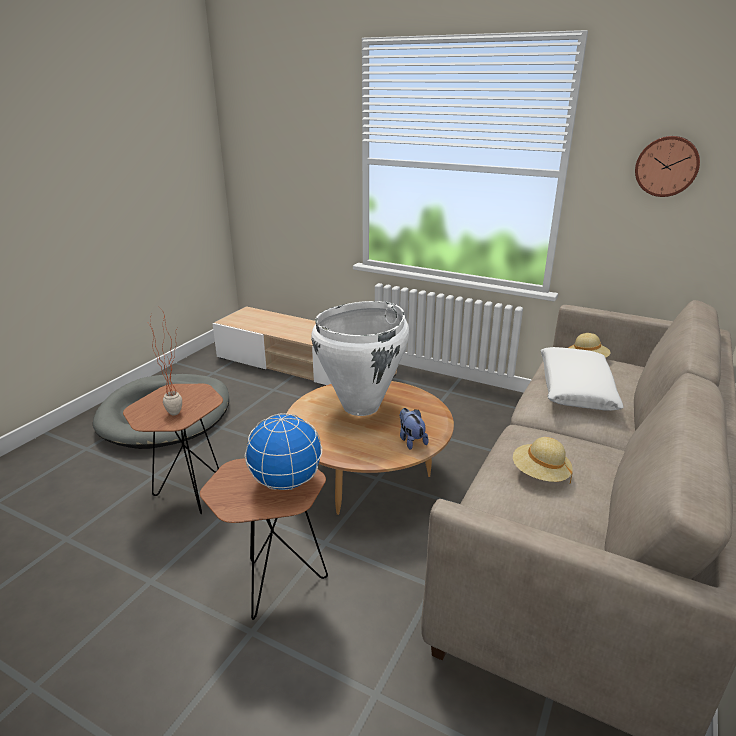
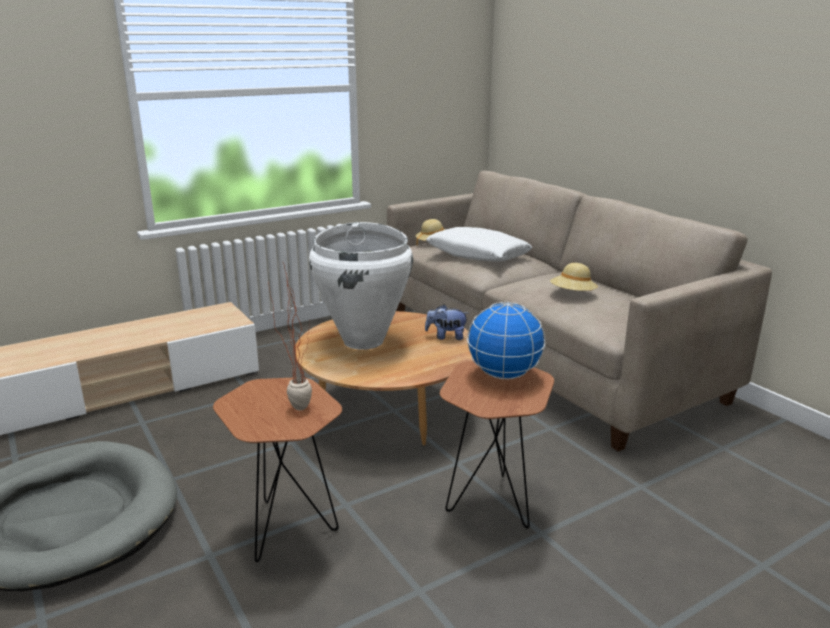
camera: 60 degrees left, 5 degrees down
wall clock [635,136,700,197] -> none

